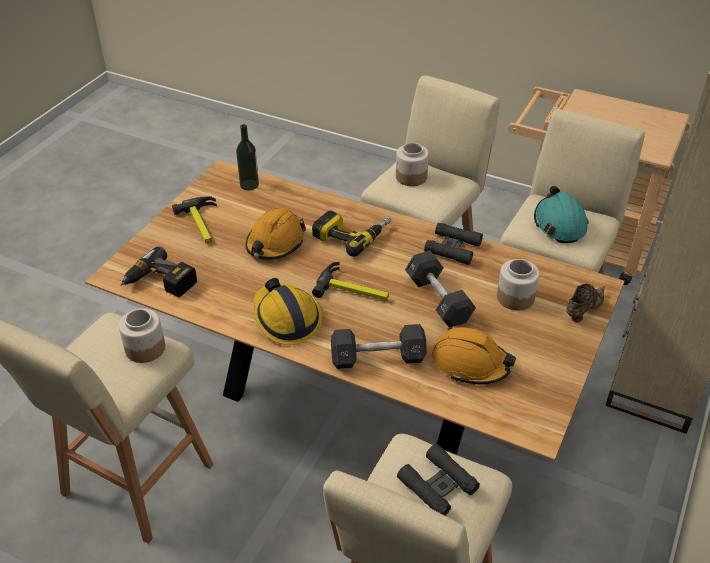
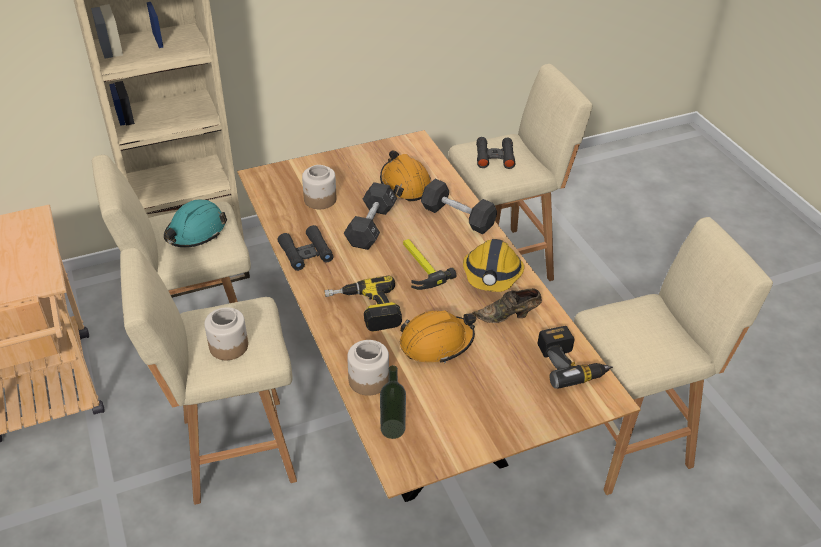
camera: 140 degrees left, 0 degrees up
jar [119,309,165,363] -> jar moved to [347,340,389,396]
hammer [172,196,217,243] -> none
brown shoe [566,283,605,322] -> brown shoe moved to [473,288,542,323]

